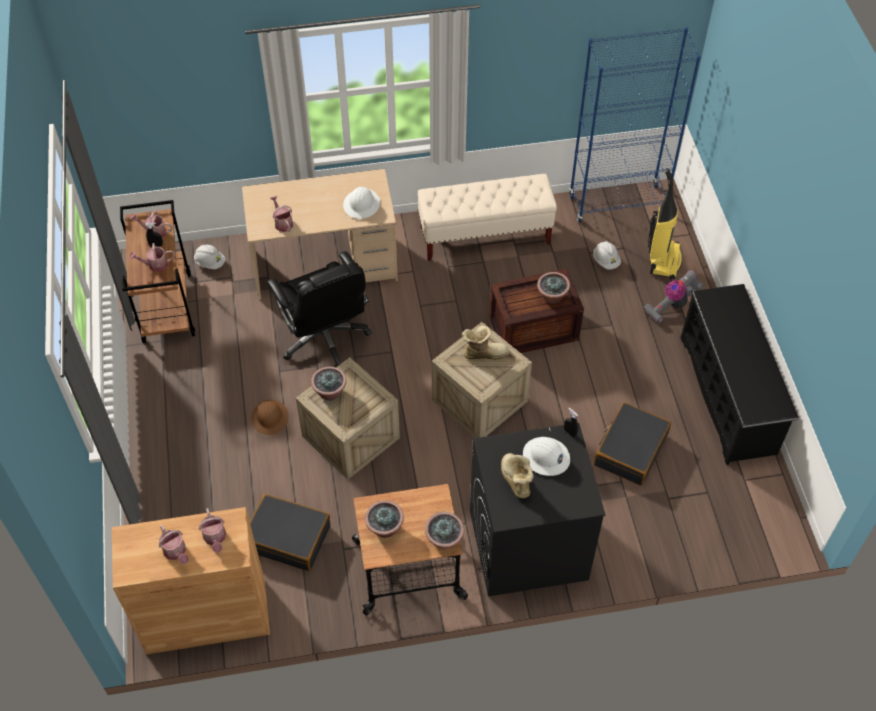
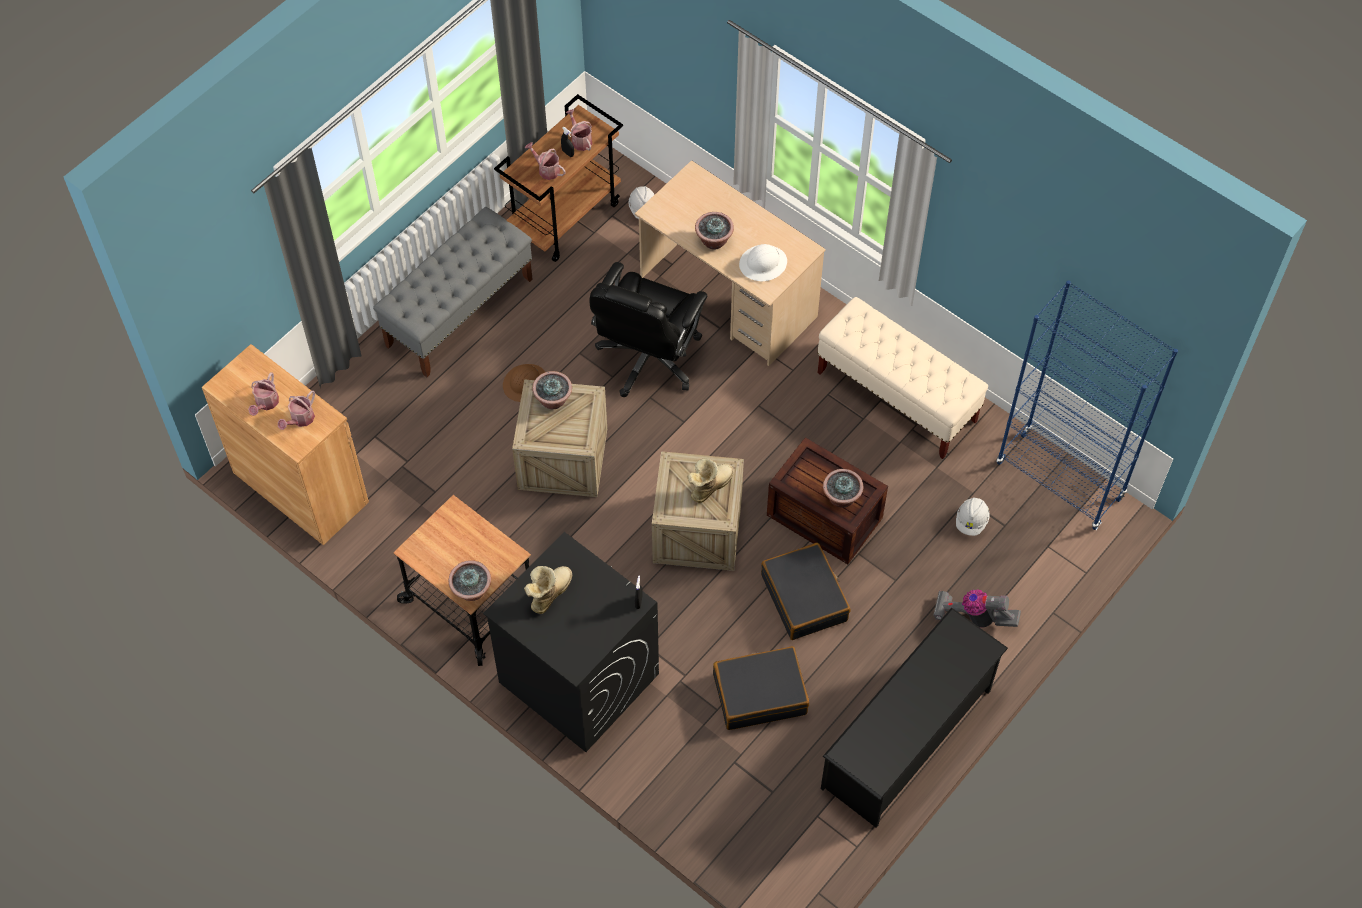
camera: 50 degrees right, 5 degrees up
black suitcase [250,494,331,571] -> black suitcase moved to [761,543,850,640]
watering can [270,196,293,232] -> none
potted plant [365,500,404,538] -> potted plant moved to [695,212,734,250]
boot [462,326,510,360] -> boot turned 90 degrees counterclockwise [687,458,734,503]
white hard hat [523,437,570,476] -> none
vacuum cleaner [648,168,682,279] -> none
none -> grey bench [373,207,533,377]

